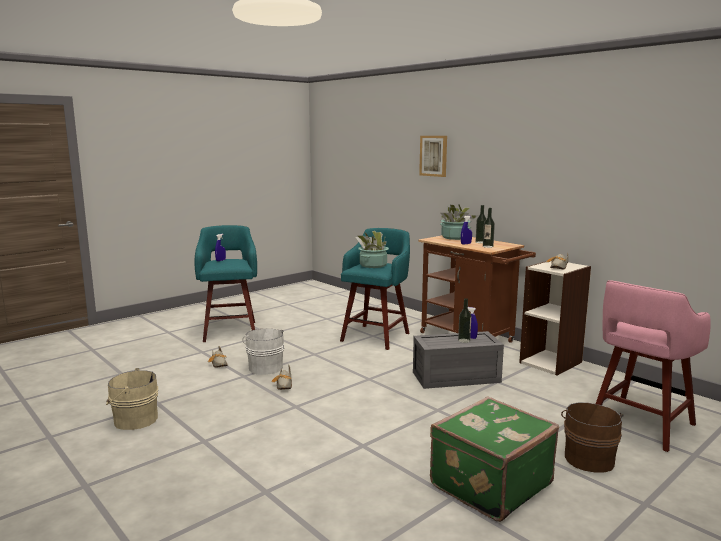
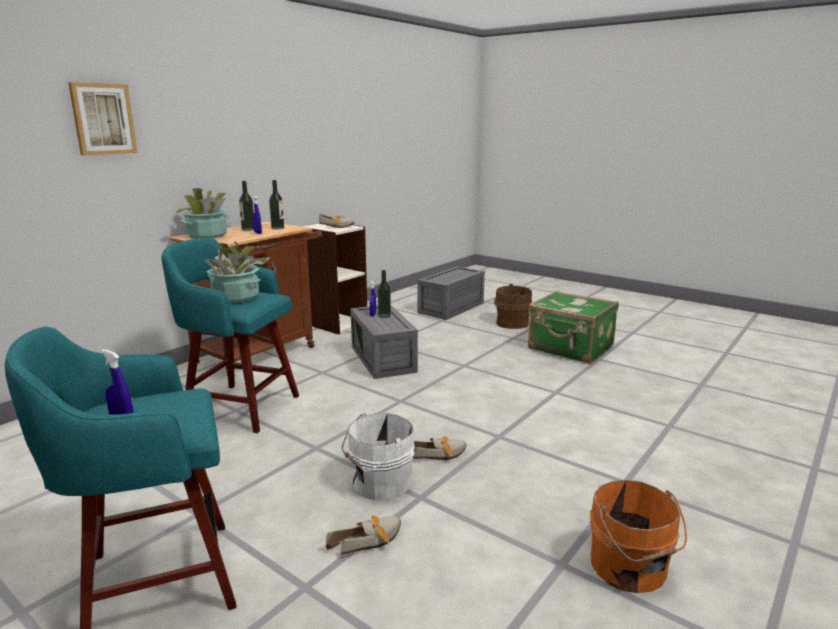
camera: 100 degrees left, 5 degrees up
beige bucket [106,368,158,430] -> orange bucket [590,480,687,593]
pink stool [596,280,711,452] -> grey storage box [418,267,485,320]

